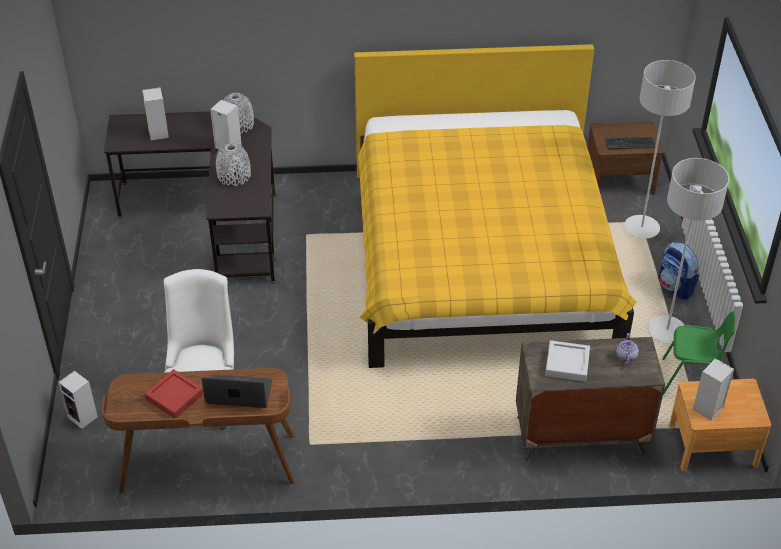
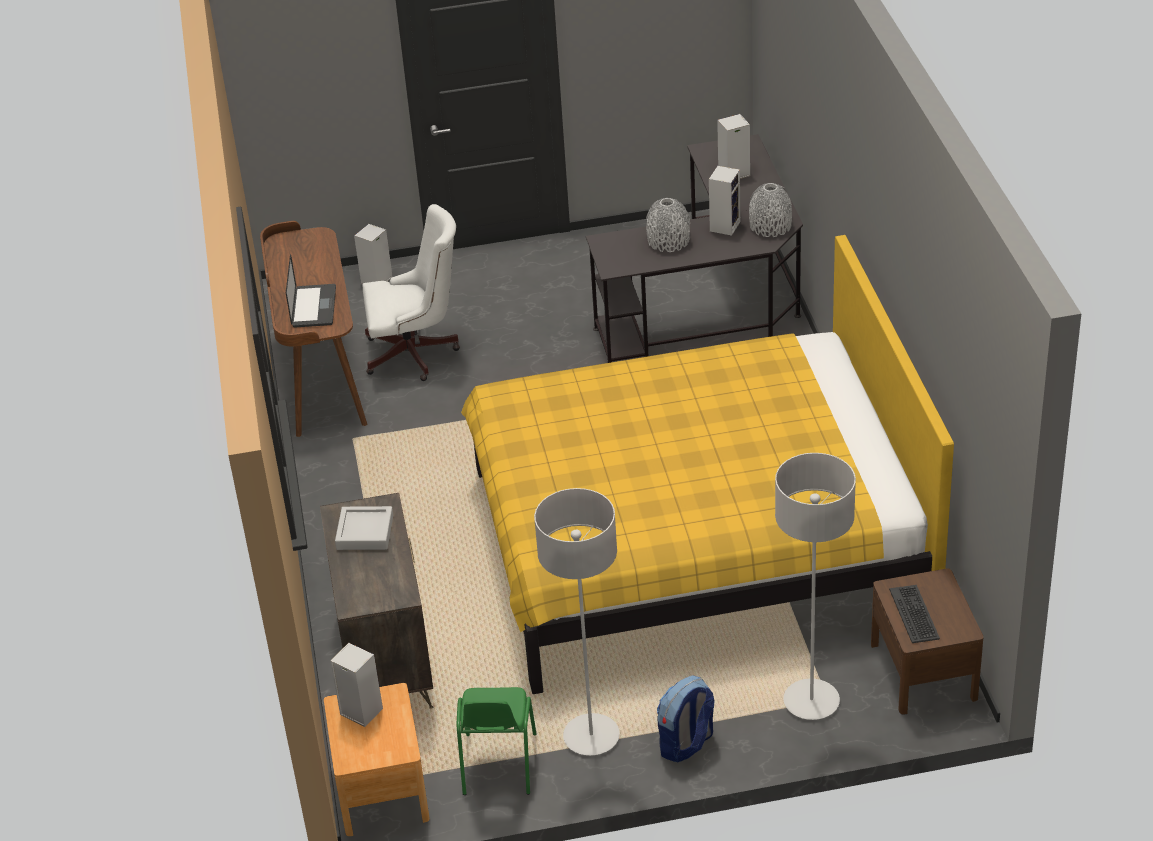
camera: 85 degrees right, 5 degrees down
red tray [145,369,204,418] -> none
teapot [616,333,639,365] -> none

